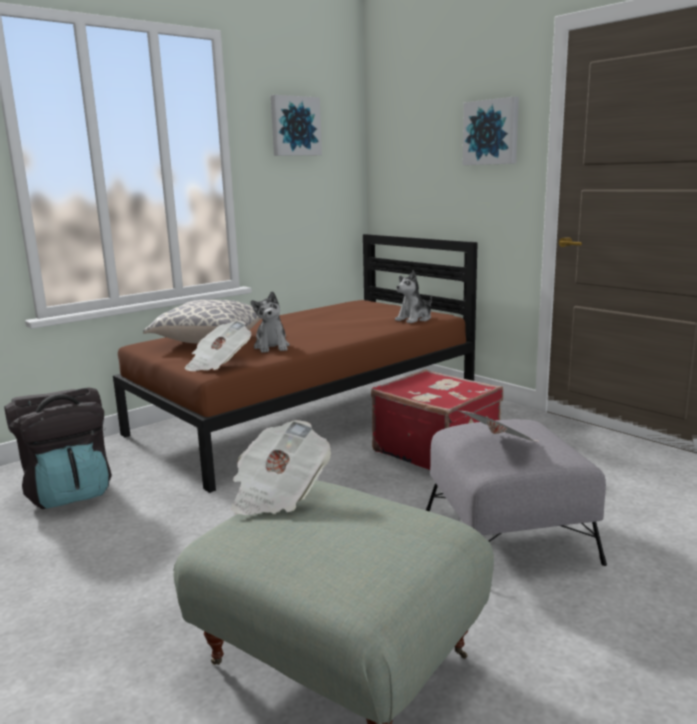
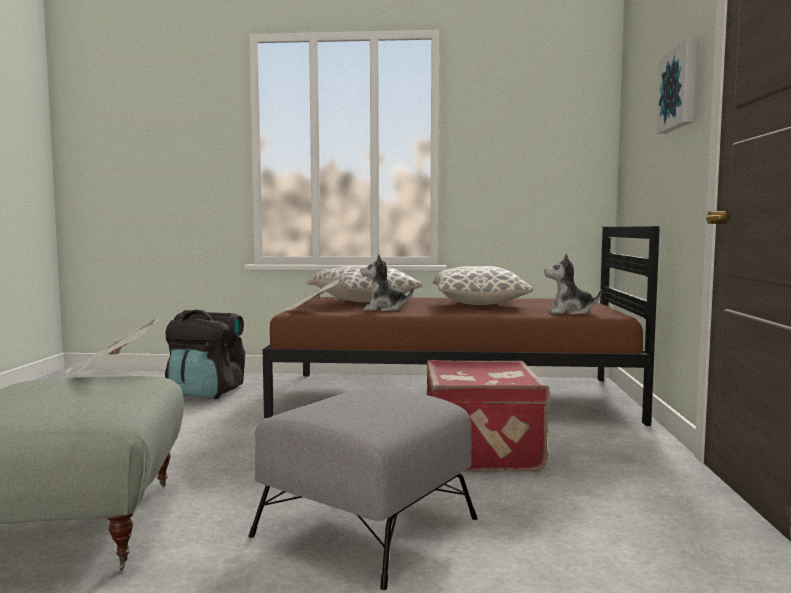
camera: 45 degrees right, 10 degrees down
plush toy [251,291,290,353] -> plush toy turned 60 degrees clockwise [360,254,414,312]
picture [271,95,322,156] -> none
newspaper [456,410,537,442] -> none
none -> pillow [433,266,533,305]

